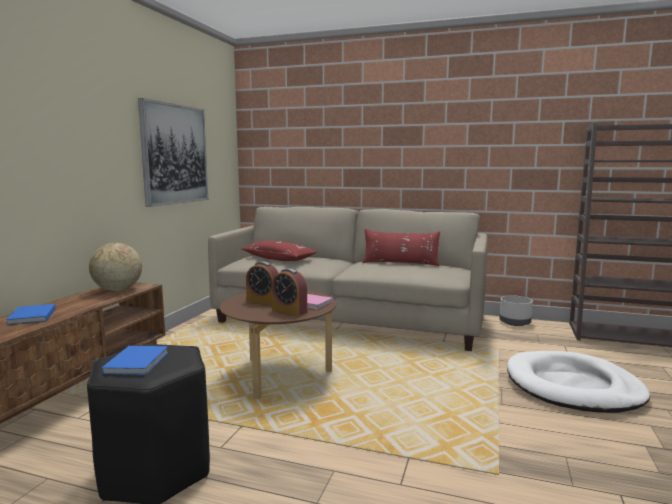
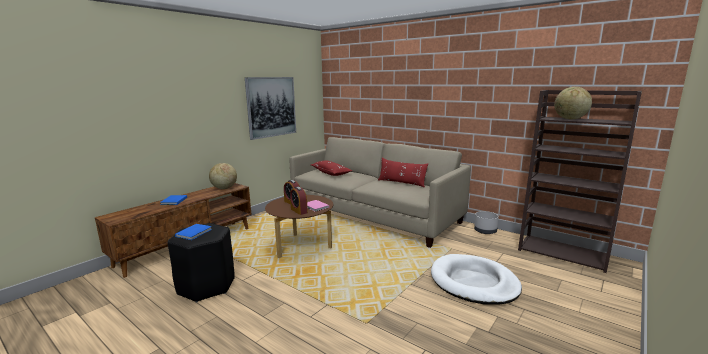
camera: 20 degrees right, 5 degrees up
none -> globe [554,87,592,119]

